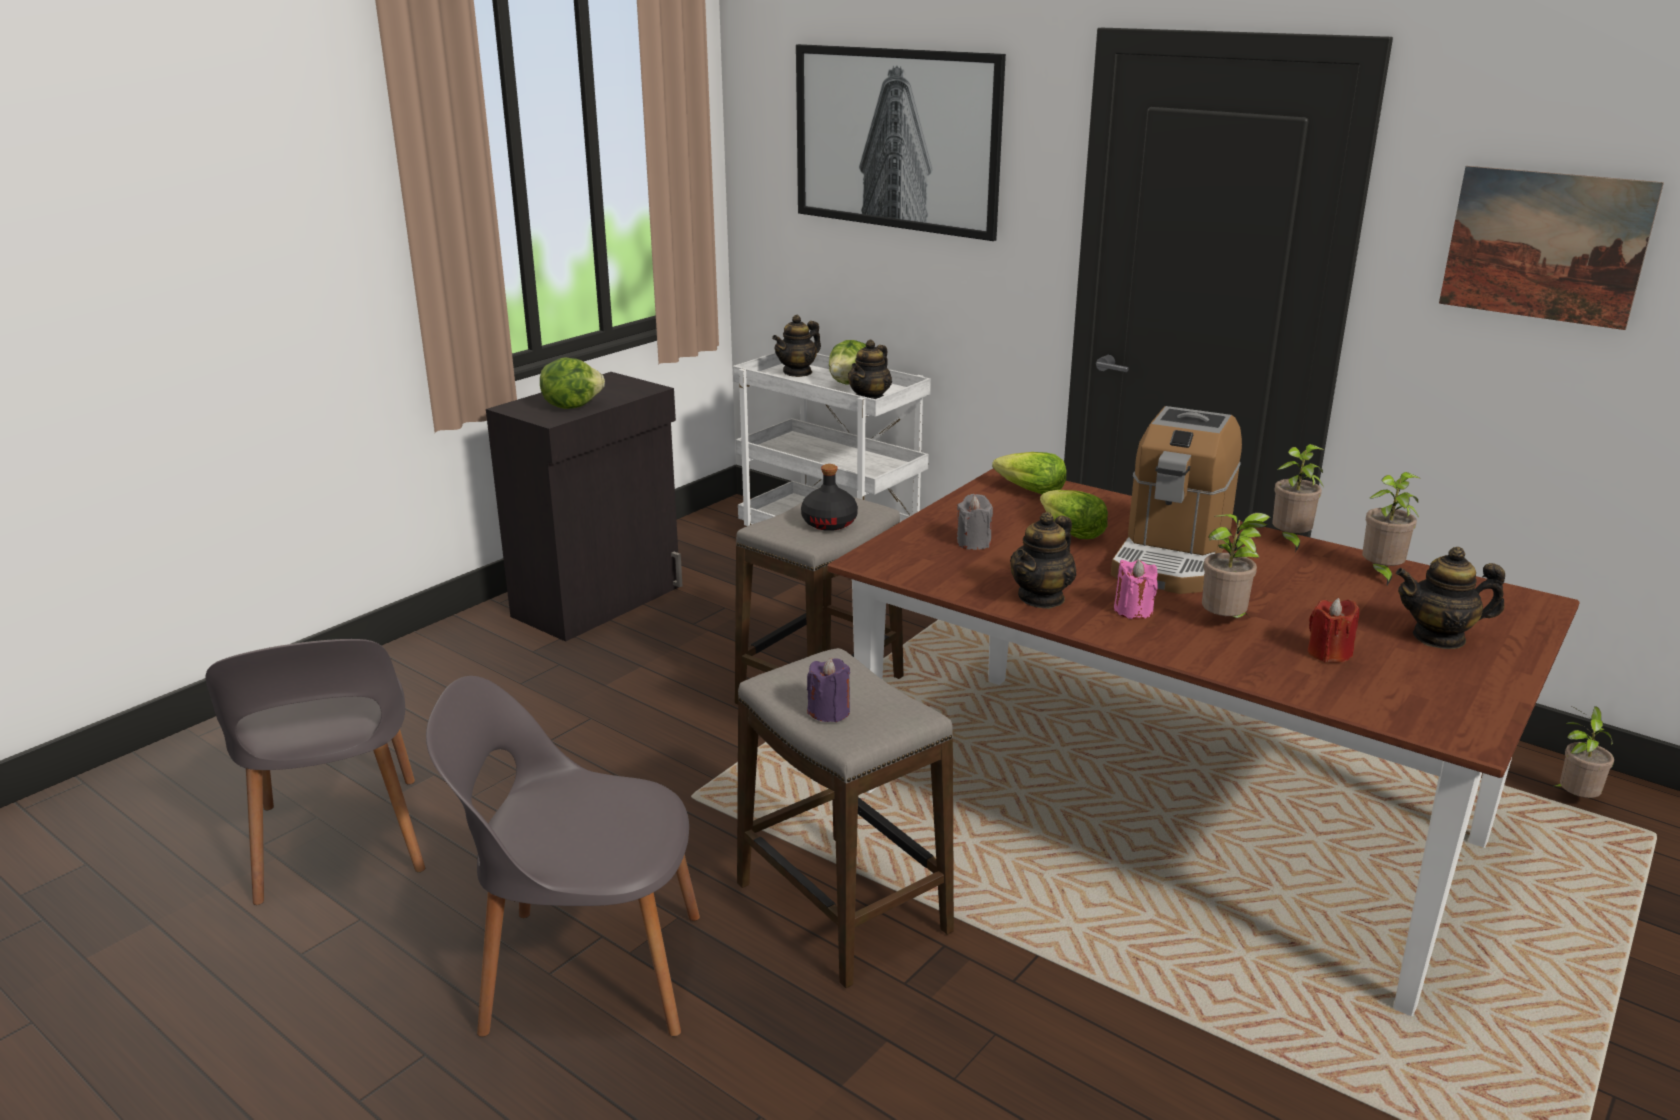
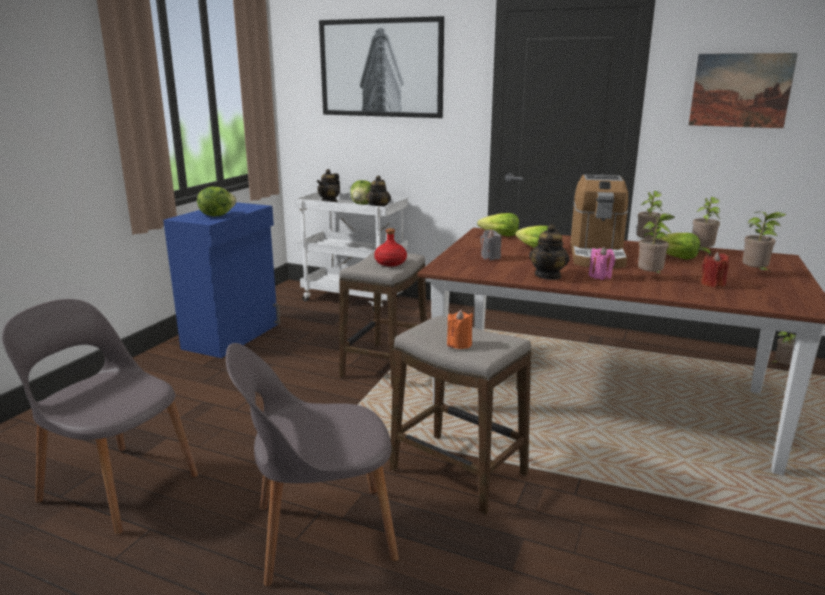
camera: 15 degrees left, 5 degrees down
grey chair [205,639,425,905] -> grey chair turned 150 degrees clockwise [2,299,198,535]
black cabinet [486,372,682,642] -> blue cabinet [163,202,280,358]
black bottle [801,464,858,531] -> red bottle [374,228,407,266]
purple candle [807,658,850,722] -> orange candle [447,309,473,349]
teapot [1396,547,1505,649] -> potted plant [742,212,786,271]
none -> lettuce [651,233,700,259]

